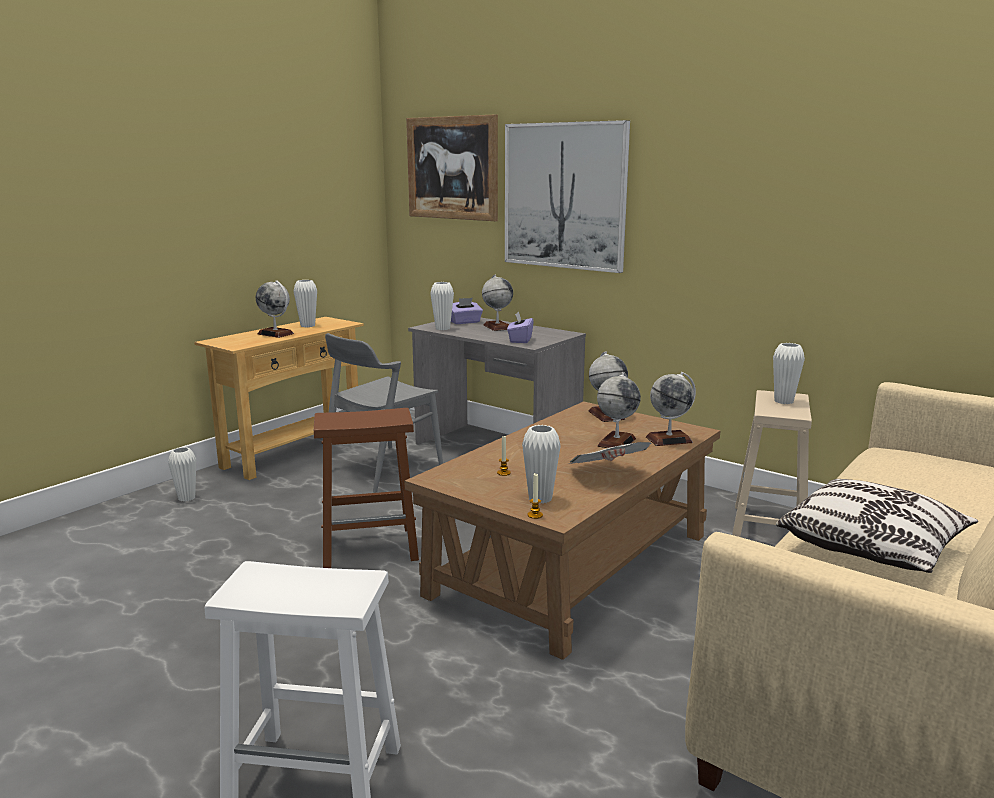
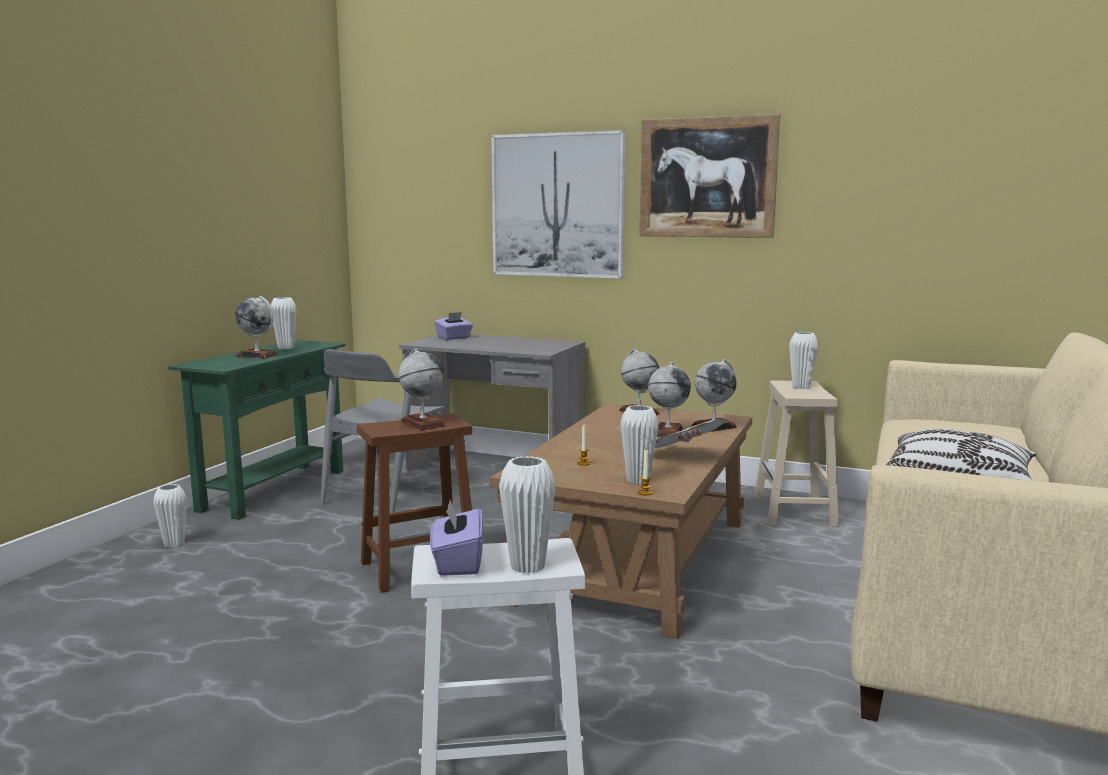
camera: 15 degrees left, 5 degrees down
beige console table [194,317,364,480] -> green console table [168,340,346,520]
picture [406,114,498,221] -> picture moved to [639,114,780,238]
white vase [430,282,454,330] -> white vase moved to [499,456,556,573]
globe [482,275,513,331] -> globe moved to [398,348,446,430]
purple tissue box [507,311,534,343] -> purple tissue box moved to [430,500,483,576]

